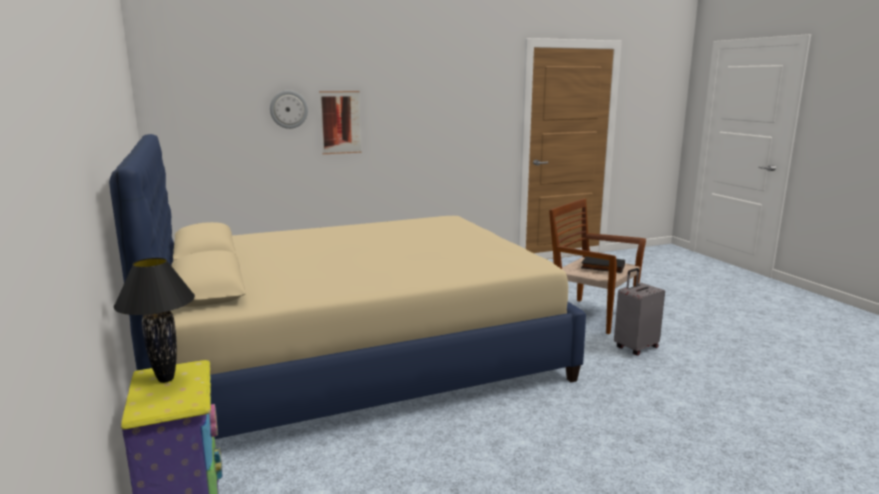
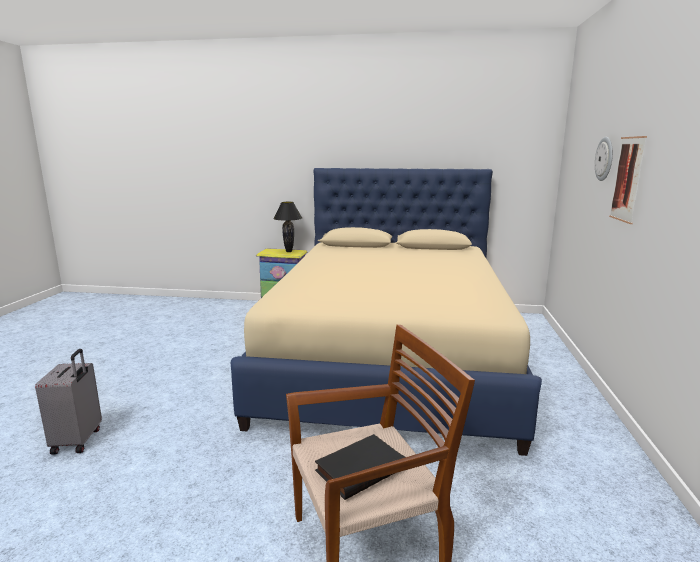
camera: 120 degrees right, 0 degrees up
grey suitcase [614,268,665,356] -> grey suitcase moved to [35,349,102,455]

